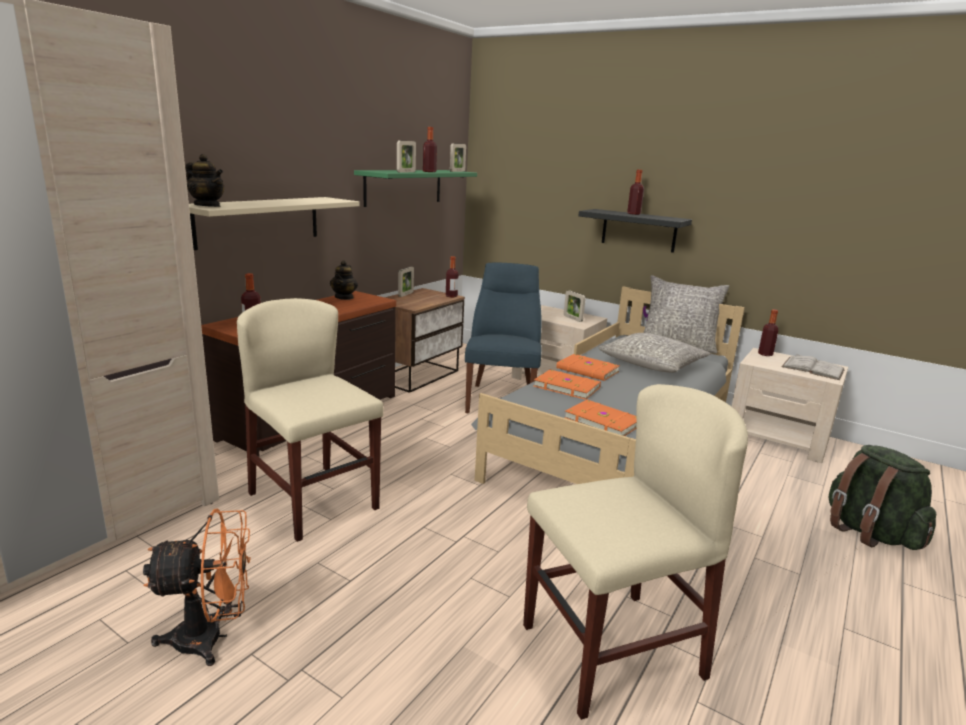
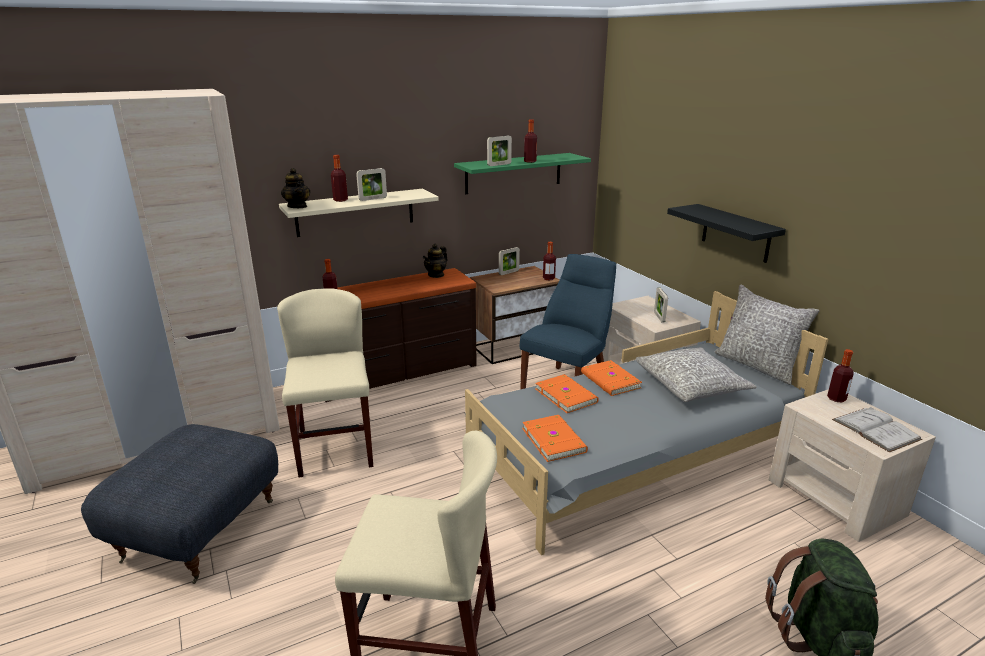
camera: 30 degrees right, 5 degrees up
orange fan [143,509,251,666] -> grey ottoman [81,424,278,584]
picture frame [450,143,466,172] -> picture frame moved to [356,168,387,201]
bottle [627,169,644,215] -> bottle moved to [331,155,348,202]

